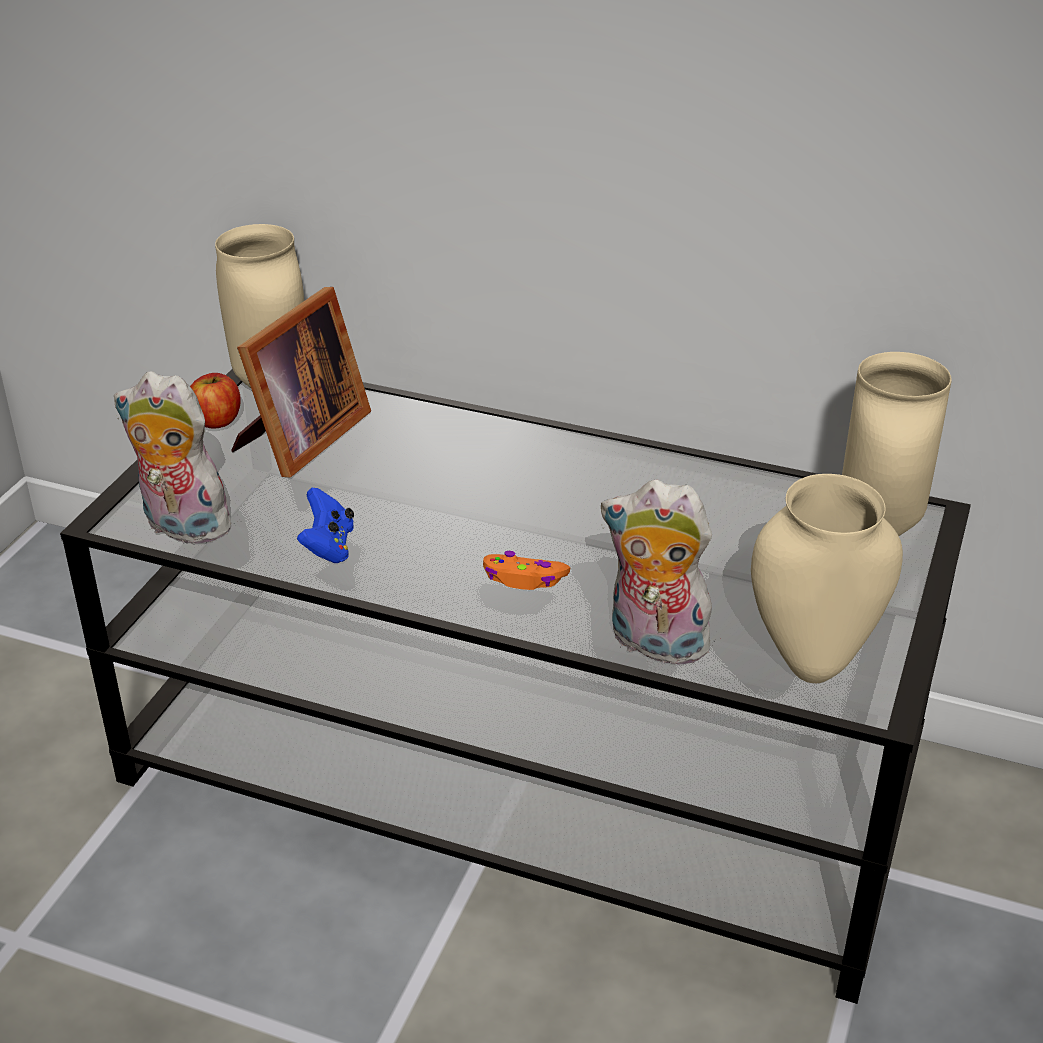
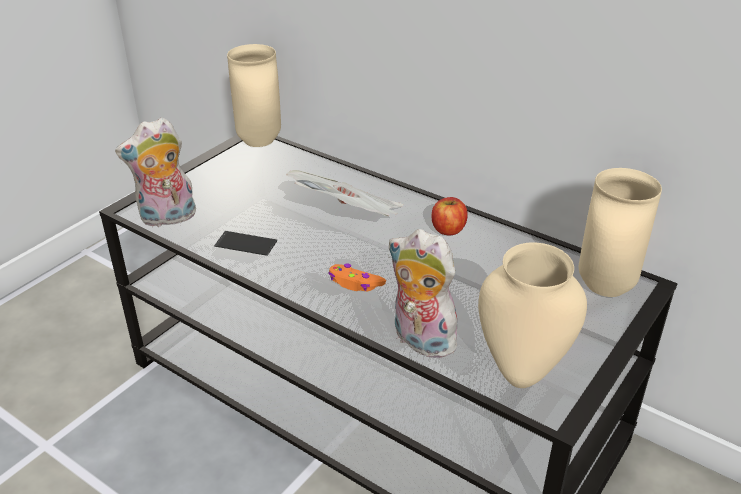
camera: 15 degrees right, 0 degrees up
plush toy [114,371,235,544] -> plush toy turned 60 degrees counterclockwise [115,117,196,227]
apple [190,373,241,428] -> apple moved to [432,197,468,236]
picture frame [231,287,371,477] -> none
blue game controller [297,488,354,563] -> phone [214,231,277,256]
none -> newspaper [286,170,403,216]

